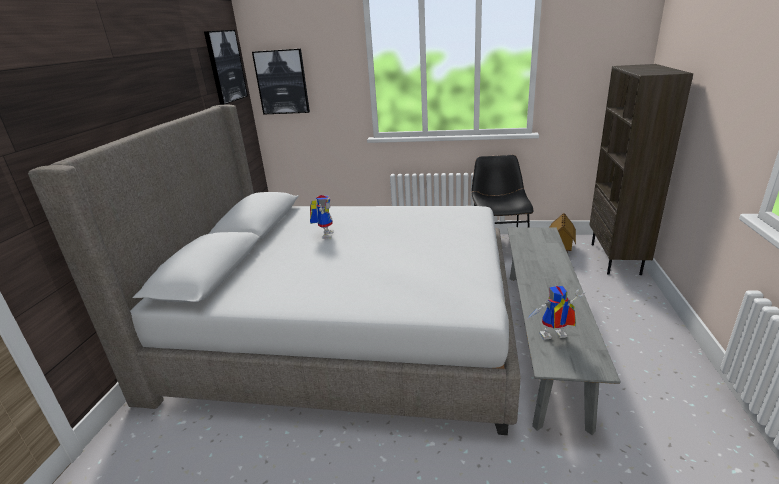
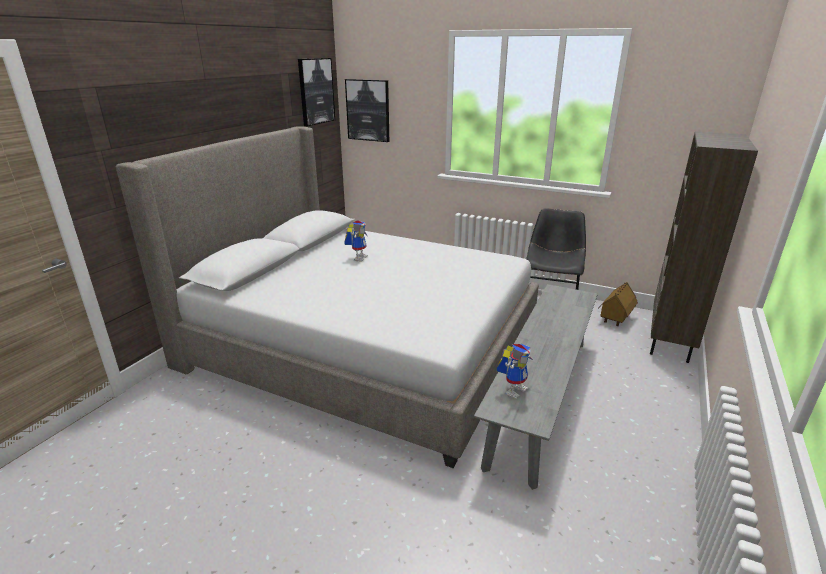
camera: 15 degrees right, 0 degrees up
toy robot [525,286,585,340] -> toy robot turned 120 degrees clockwise [497,344,533,399]

